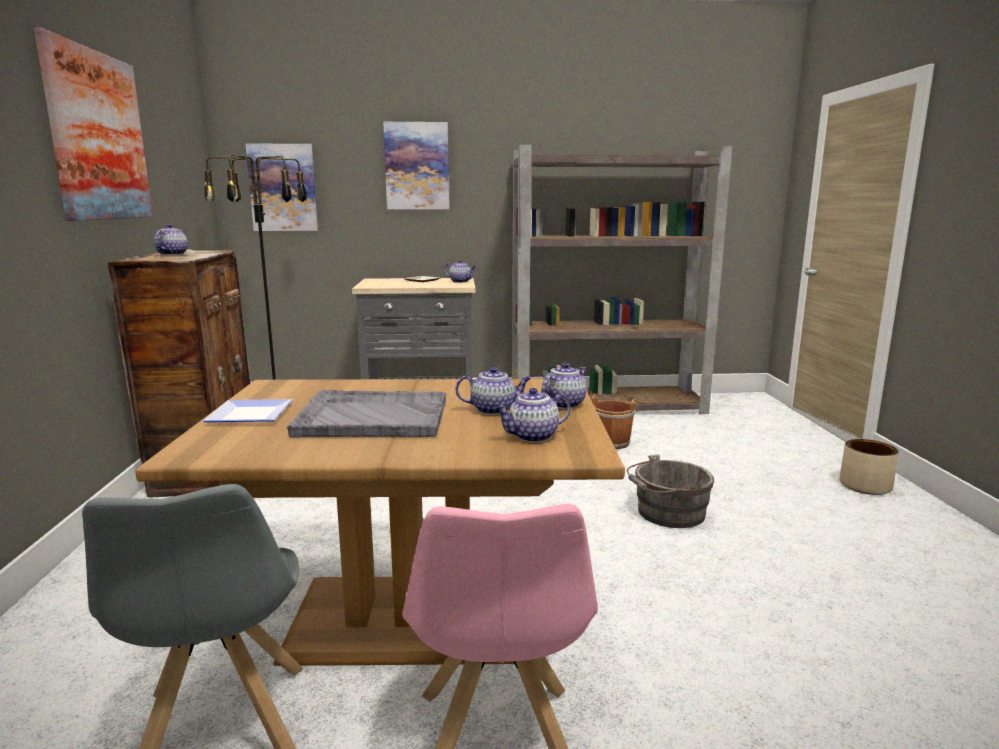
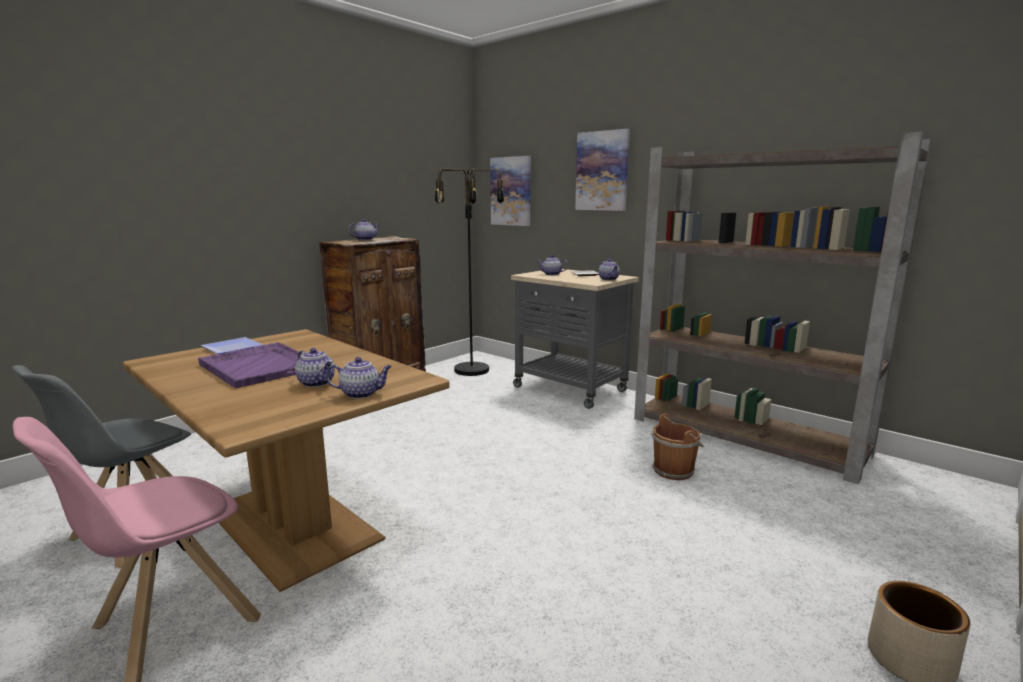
camera: 45 degrees right, 0 degrees up
picture [34,28,153,221] -> none
grey tray [287,390,446,437] -> purple tray [198,342,299,388]
teapot [494,388,571,442] -> teapot moved to [537,255,568,275]
grey bucket [627,454,714,528] -> none

